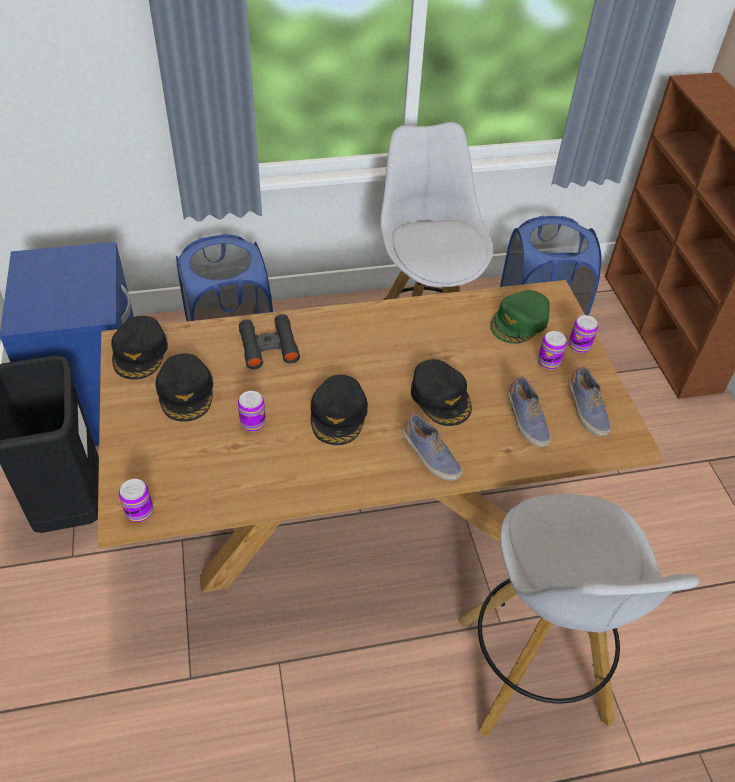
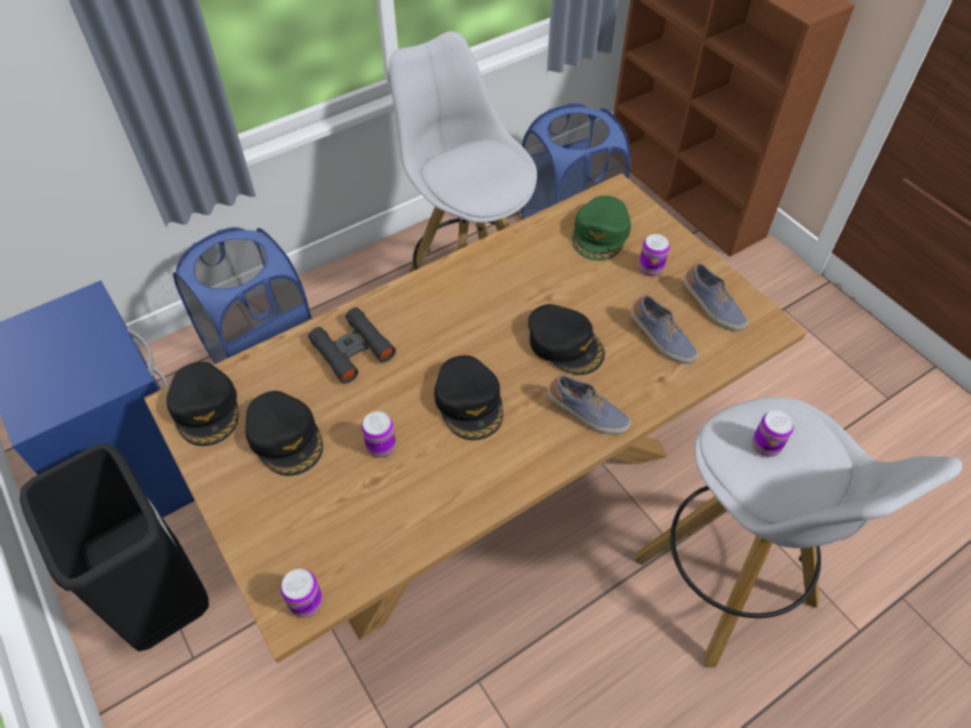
camera: 20 degrees left, 5 degrees up
can [569,315,598,353] -> can moved to [752,410,794,457]

